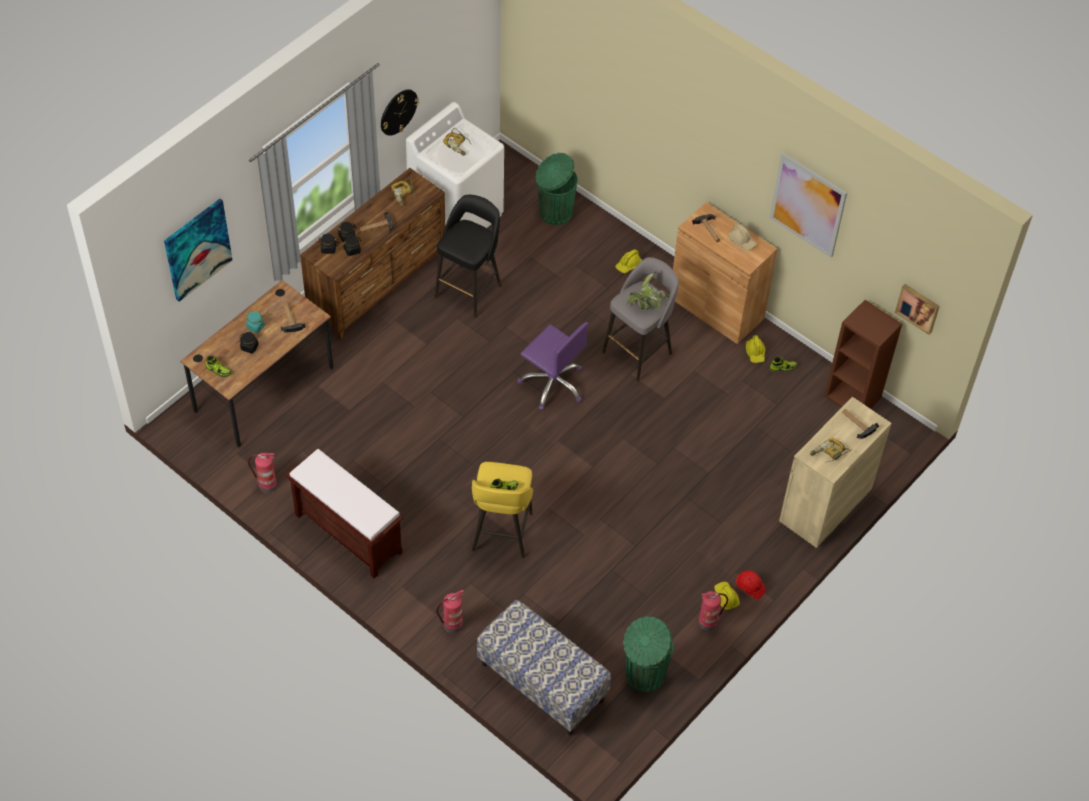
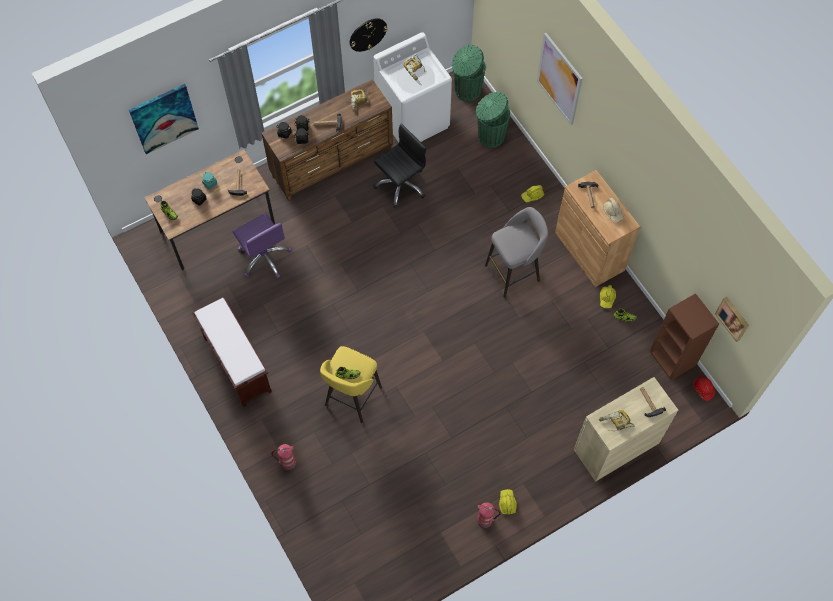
camera: 20 degrees right, 10 degrees up
fire extinguisher [248,453,277,493] -> none
black stool [435,195,502,318] -> black office chair [374,123,426,208]
bench [477,600,611,735] -> none
purple office chair [518,322,589,410] -> purple office chair moved to [233,213,292,278]
green trash can [623,616,673,692] -> green trash can moved to [452,45,486,101]
potted plant [626,271,669,309] -> none
red hard hat [736,570,766,599] -> red hard hat moved to [693,377,715,401]
picture [770,153,847,258] -> picture moved to [537,33,583,125]

